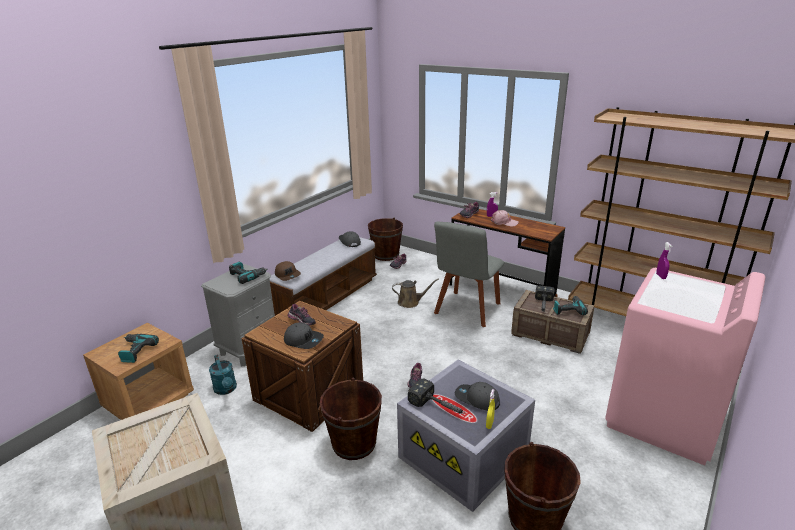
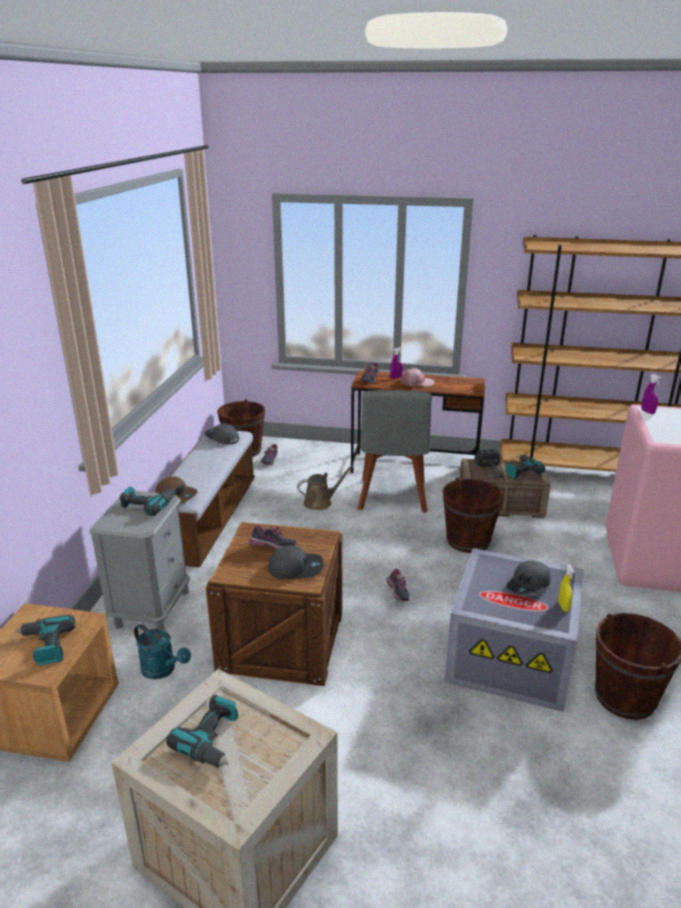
camera: 25 degrees left, 0 degrees up
brown bucket [320,378,382,460] -> brown bucket moved to [443,477,503,553]
hammer [408,379,465,414] -> none
grey cap [455,382,500,411] -> grey cap turned 60 degrees counterclockwise [506,560,551,596]
none -> power drill [166,695,238,768]

